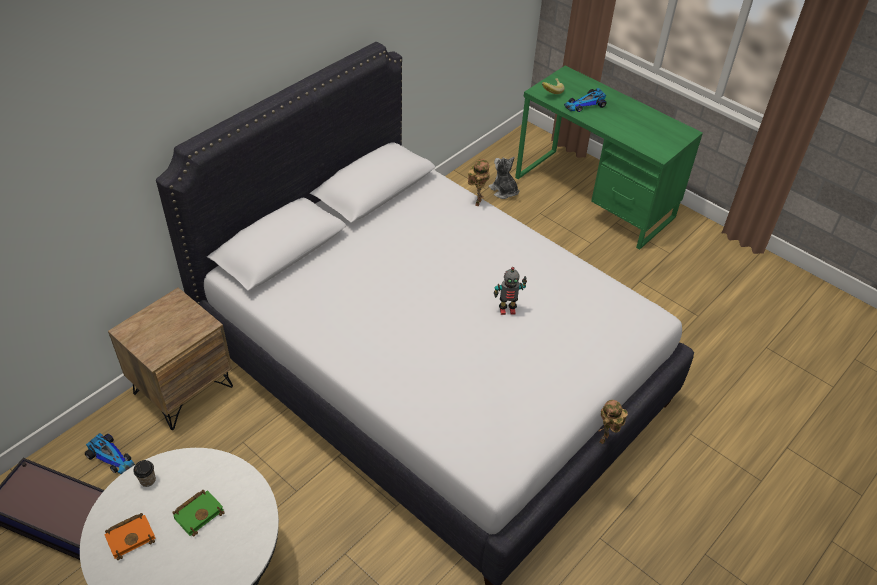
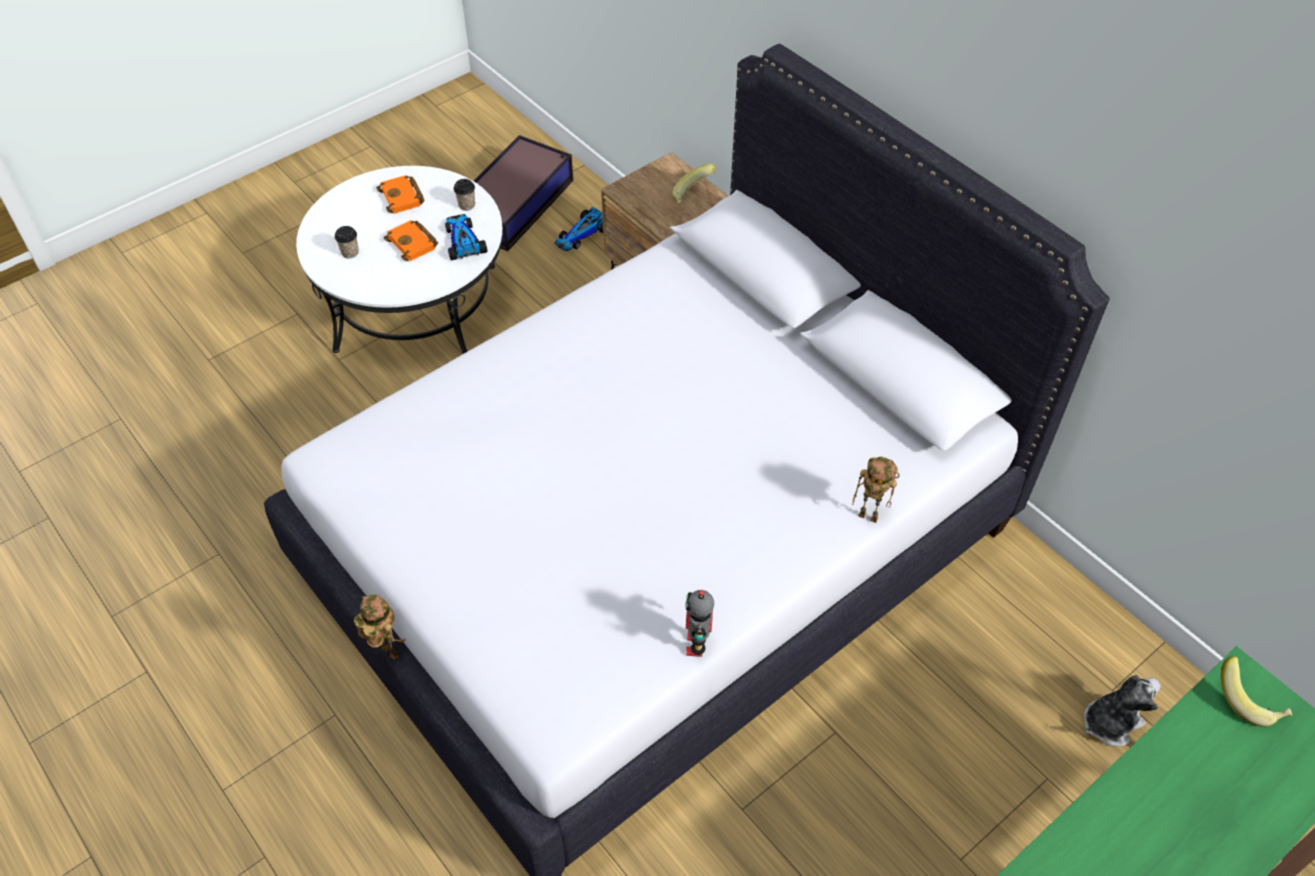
camera: 100 degrees right, 5 degrees up
green book [172,490,225,536] -> orange book [384,220,438,261]
toy robot [494,267,527,315] -> toy robot moved to [685,590,714,657]
toy car [564,88,606,112] -> toy car moved to [445,214,487,260]
none -> cup [335,226,359,258]
none -> banana [672,163,717,204]

